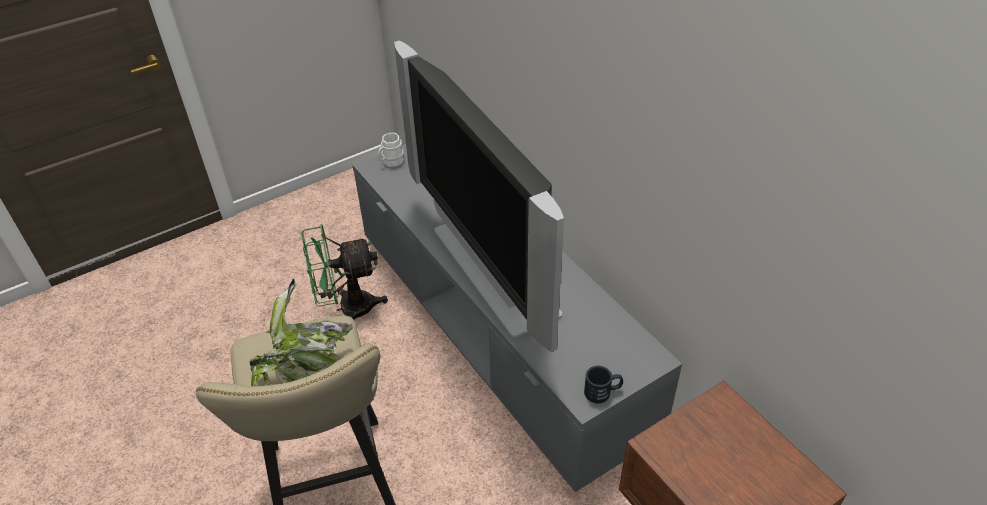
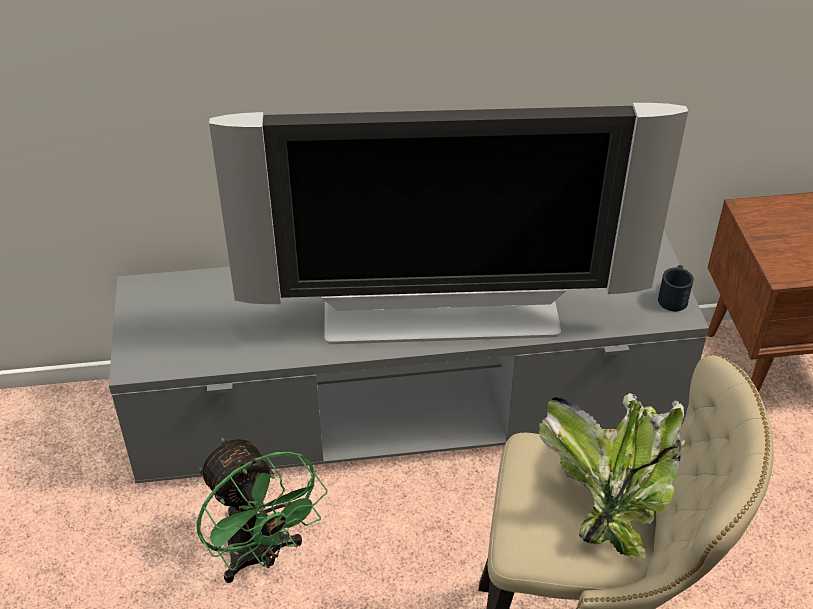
camera: 65 degrees left, 0 degrees up
green fan [301,224,388,320] -> green fan turned 45 degrees counterclockwise [197,438,328,583]
white mug [378,133,404,167] -> none

